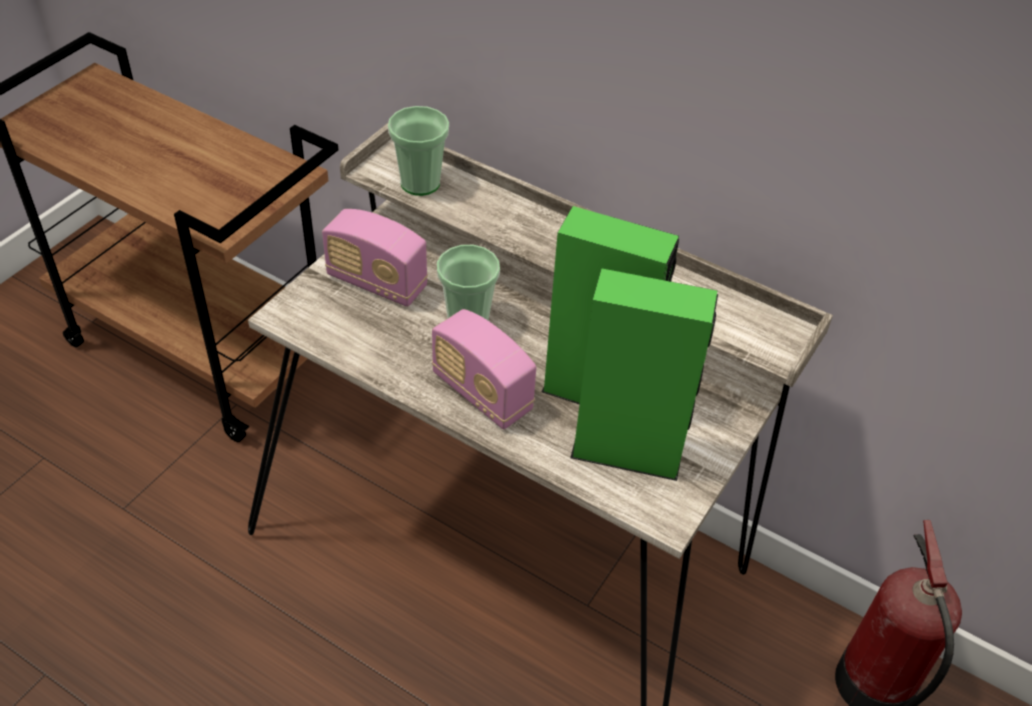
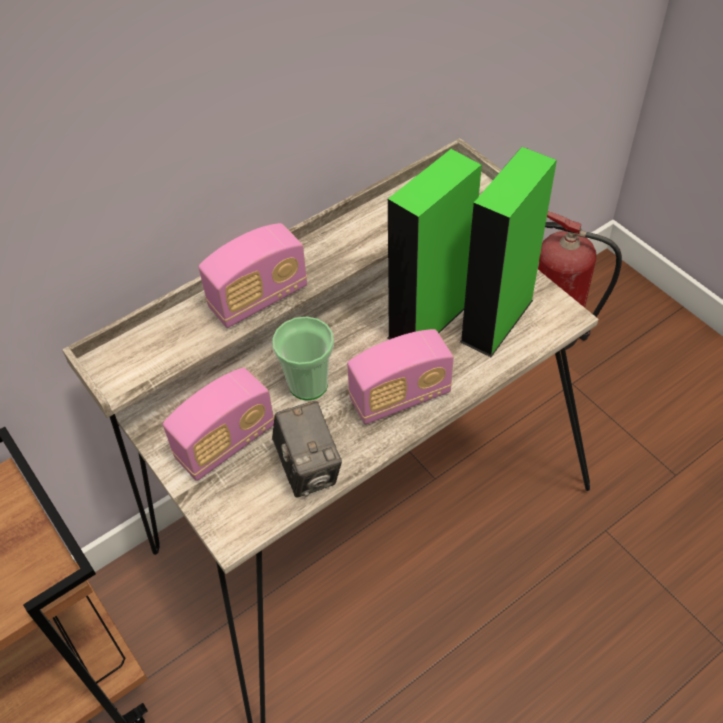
camera: 65 degrees left, 5 degrees up
cup [388,106,449,196] -> none
none -> radio [199,223,307,328]
none -> camera [272,401,342,498]

